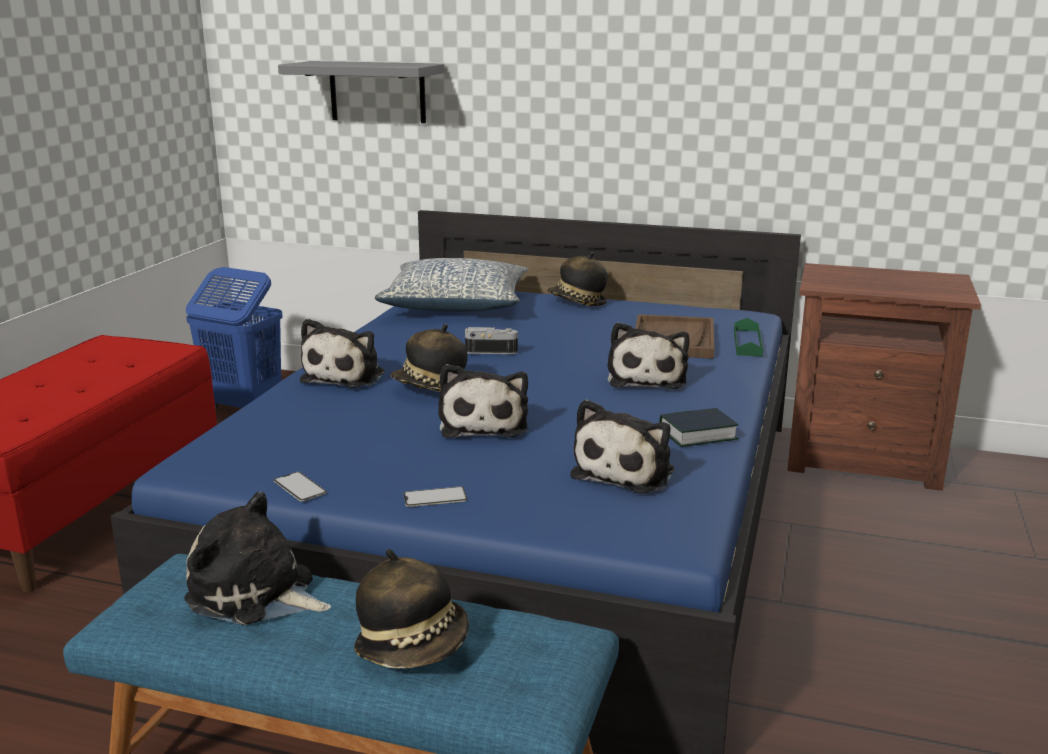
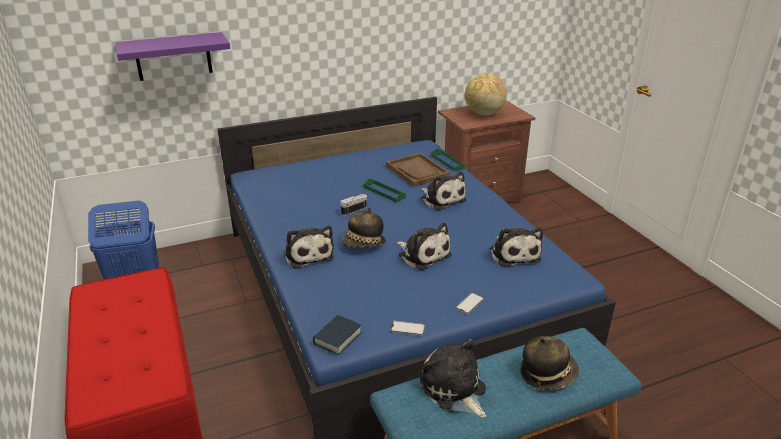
camera: 40 degrees left, 10 degrees up
plush toy [184,492,331,625] -> plush toy turned 75 degrees clockwise [420,338,486,418]
grey shelf [278,61,445,123] -> purple shelf [115,32,230,81]
pillow [375,258,528,312] -> none
hat [547,252,608,306] -> none
book [659,408,738,447] -> book moved to [313,315,362,355]
none -> green tray [364,179,406,203]
none -> globe [465,73,507,116]

